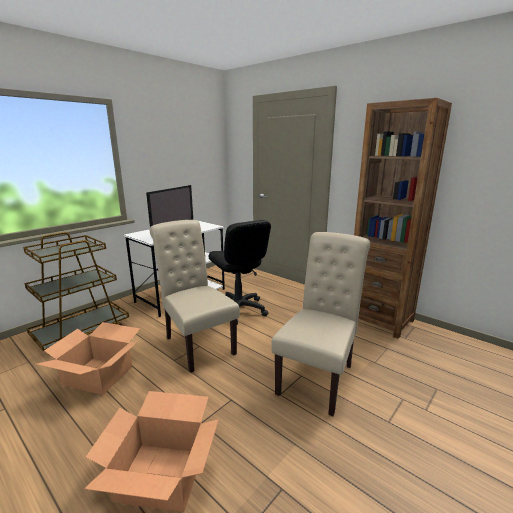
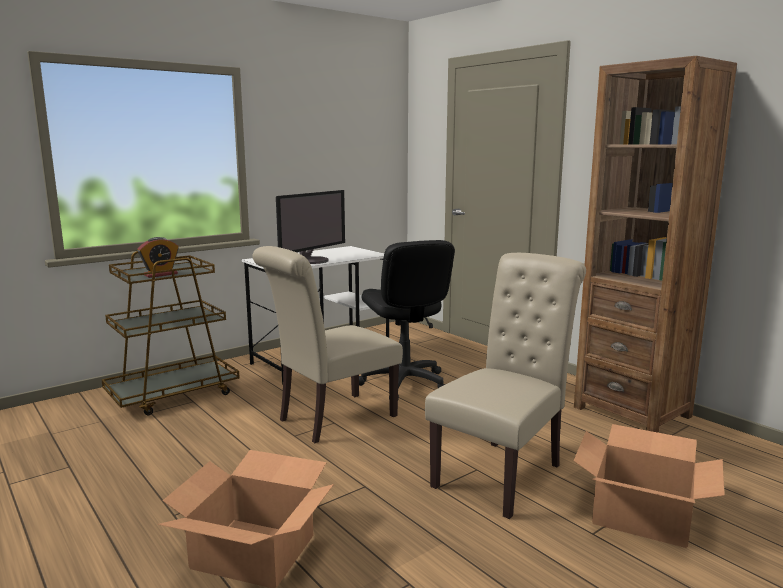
camera: 10 degrees right, 5 degrees down
cardboard box [36,322,140,395] -> cardboard box moved to [574,424,725,548]
beige chair [150,220,240,373] -> beige chair turned 105 degrees counterclockwise [253,246,403,443]
none -> alarm clock [137,237,179,278]

